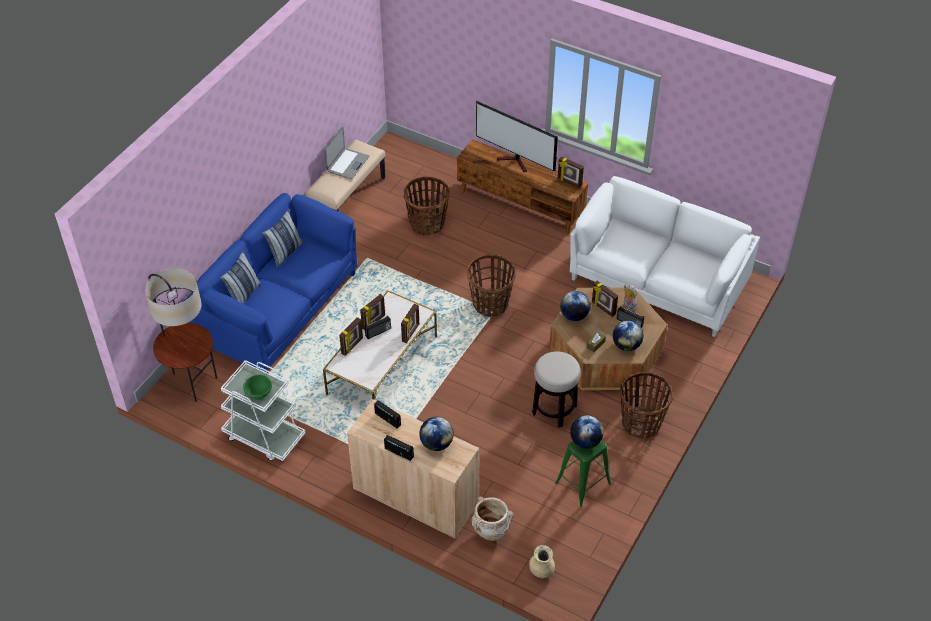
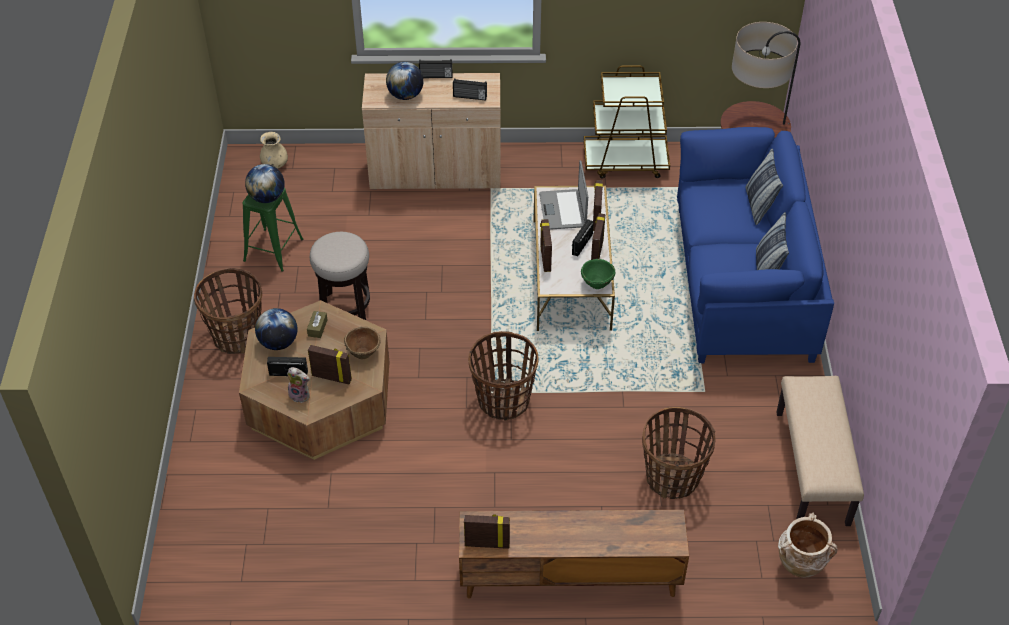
camera: 150 degrees right, 0 degrees up
white cart [221,360,305,461] -> brown cart [584,65,670,178]
green bowl [243,374,272,400] -> green bowl moved to [581,259,616,289]
laptop [324,127,369,179] -> laptop moved to [539,160,588,229]
beige vase [471,497,514,541] -> beige vase moved to [778,513,838,578]
television [476,101,558,172] -> none
globe [560,291,590,321] -> brown bowl [344,326,381,359]
white sofa [570,176,760,337] -> none

